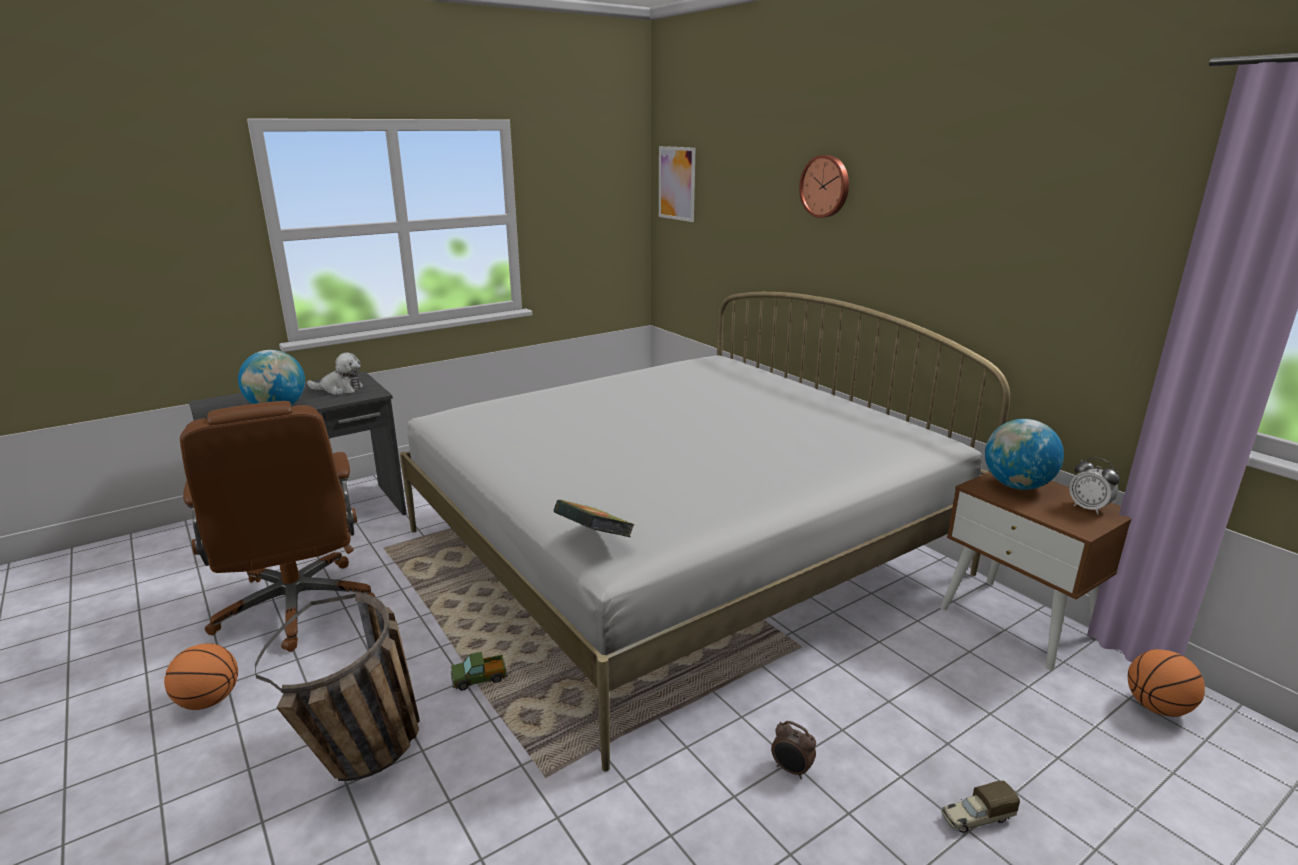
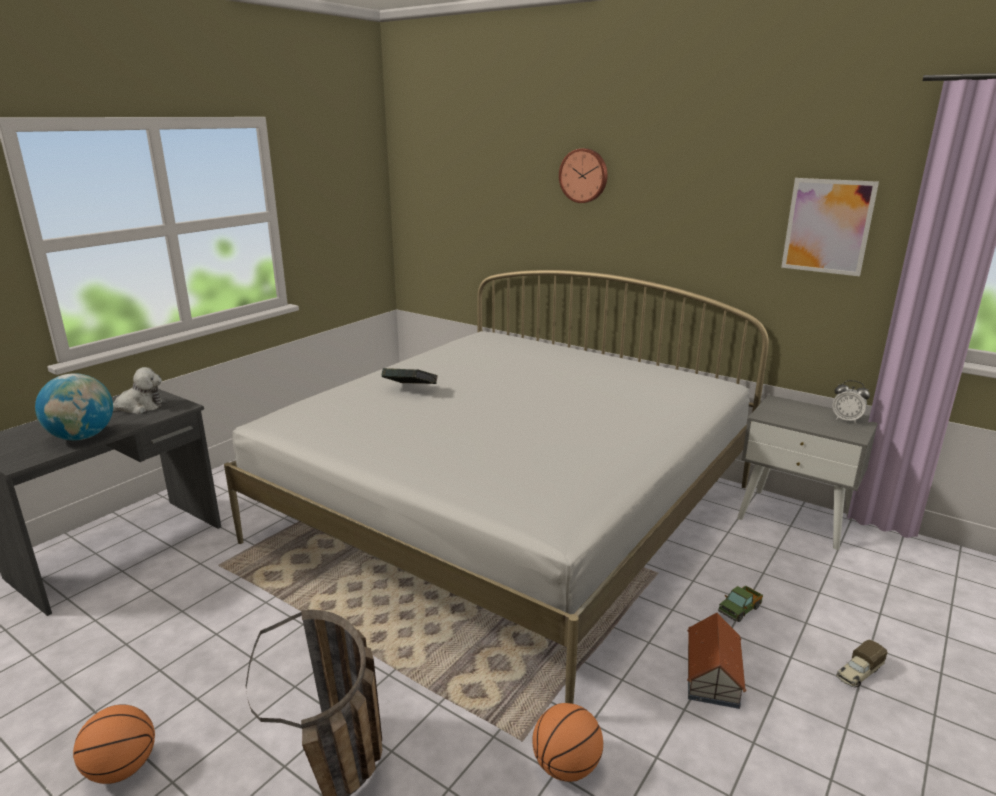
camera: 20 degrees left, 0 degrees up
brown office chair [180,401,376,652] -> none
toy truck [451,652,508,690] -> toy truck moved to [718,586,763,622]
book [553,500,635,537] -> book moved to [381,368,438,384]
picture [659,146,695,222] -> picture moved to [781,178,879,276]
alarm clock [771,721,816,779] -> toy house [687,613,747,709]
brown nightstand [940,472,1131,671] -> grey nightstand [737,395,878,550]
globe [985,419,1064,490] -> none
basketball [1128,649,1205,717] -> basketball moved to [532,703,603,782]

